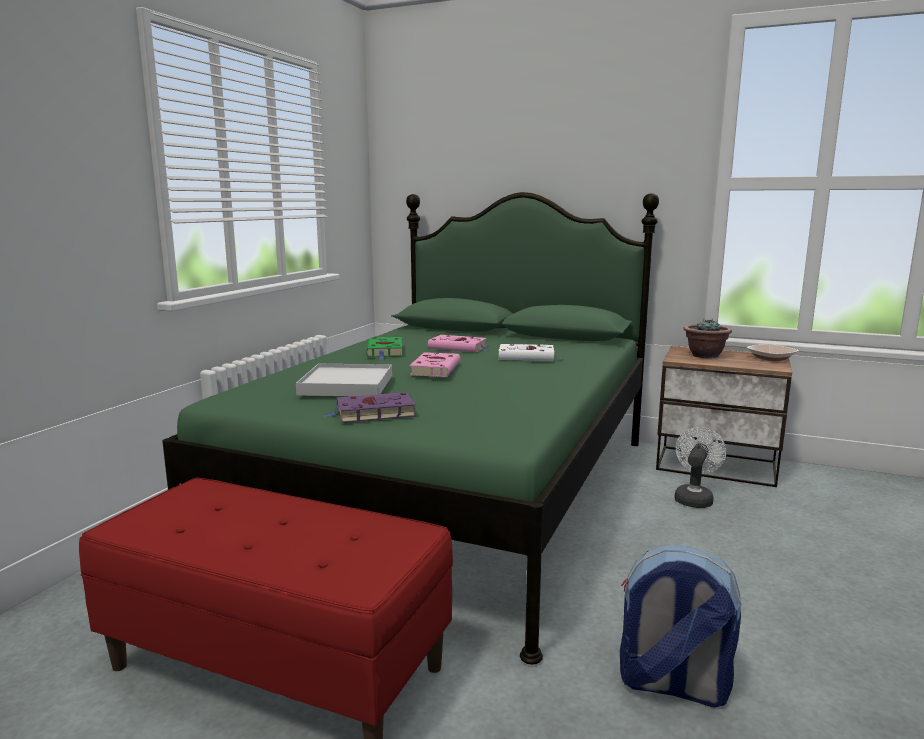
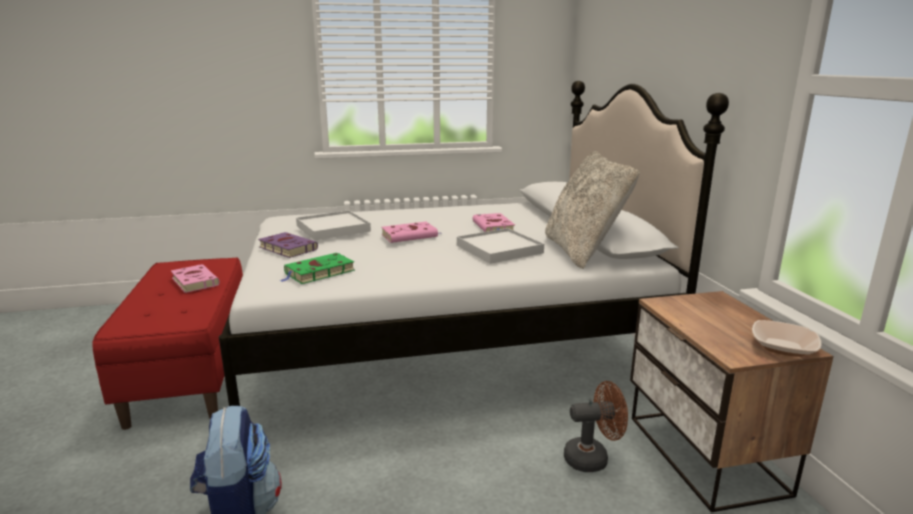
camera: 55 degrees right, 5 degrees up
green bed [162,192,659,665] -> white bed [219,81,729,406]
green book [366,337,402,360] -> green book moved to [279,253,355,284]
white book [499,344,565,361] -> white tray [457,228,544,264]
white fan [674,427,726,508] -> brown fan [564,381,628,472]
potted plant [683,319,732,358] -> none
none -> pink book [171,264,220,293]
none -> beige pillow [545,151,640,269]

